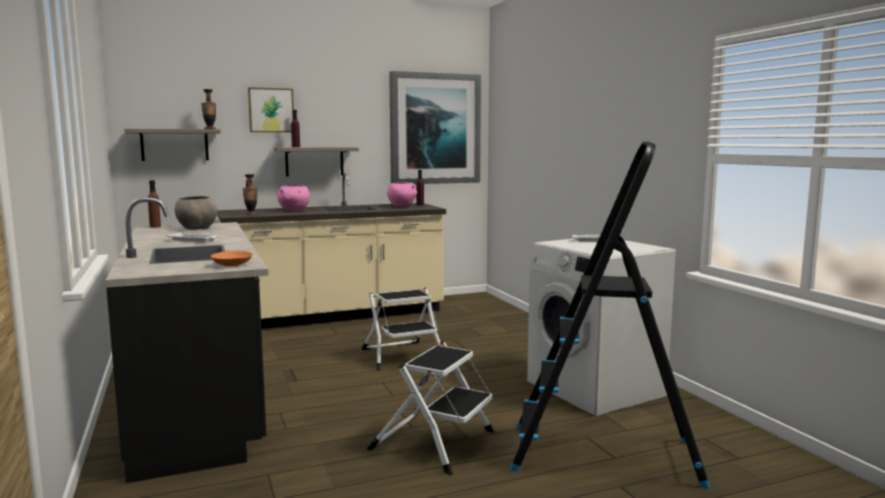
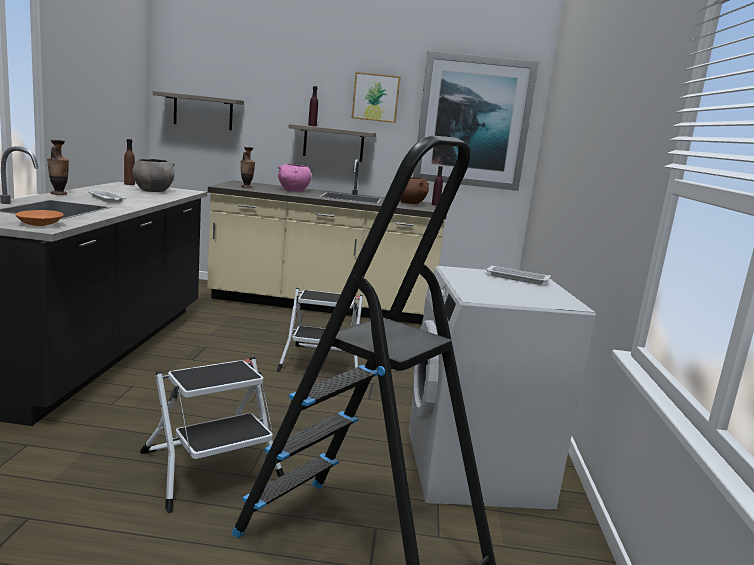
camera: 25 degrees right, 5 degrees up
vase [201,89,216,129] -> vase moved to [47,140,69,195]
picture [248,87,294,132] -> picture moved to [352,72,401,123]
pink bowl [387,182,417,206] -> brown bowl [400,177,429,204]

